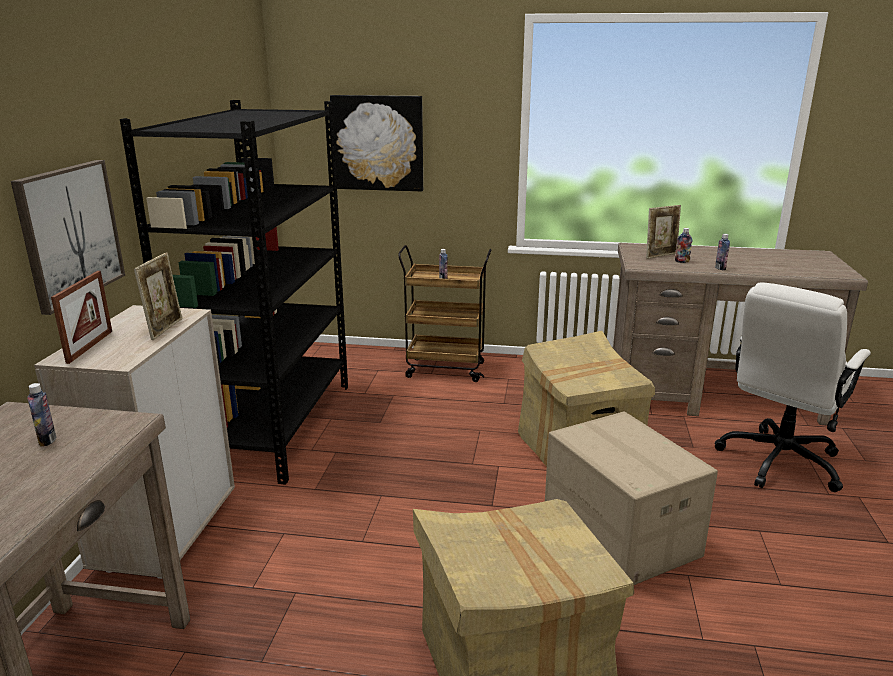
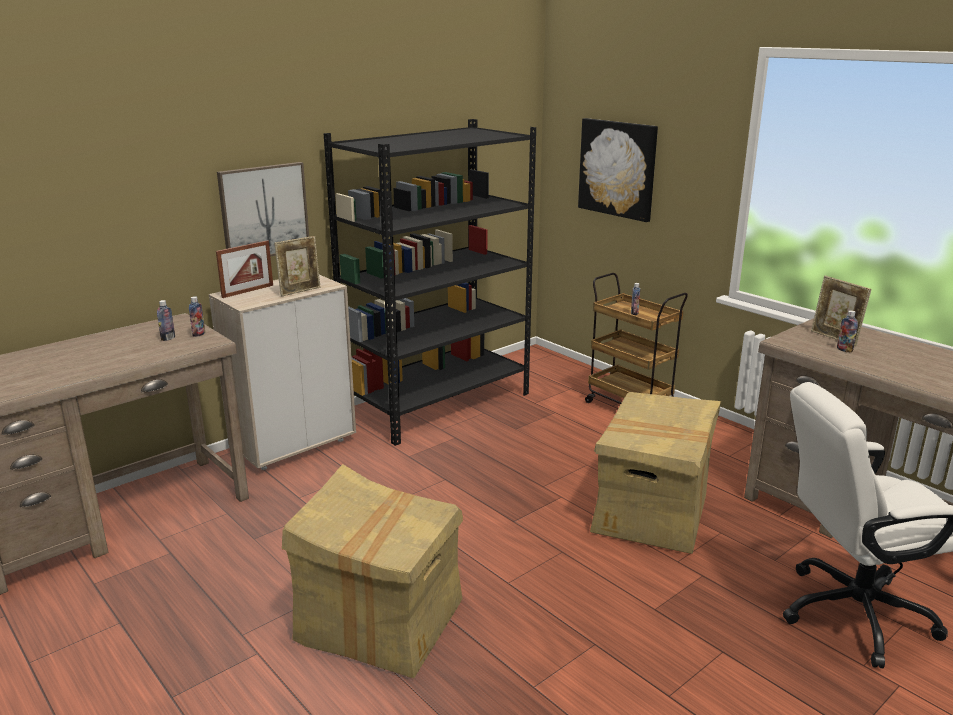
camera: 40 degrees right, 0 degrees up
cardboard box [545,411,718,585] -> none
picture frame [646,205,681,259] -> picture frame turned 45 degrees clockwise [811,276,871,346]
bottle [715,234,730,270] -> bottle moved to [189,296,205,337]

